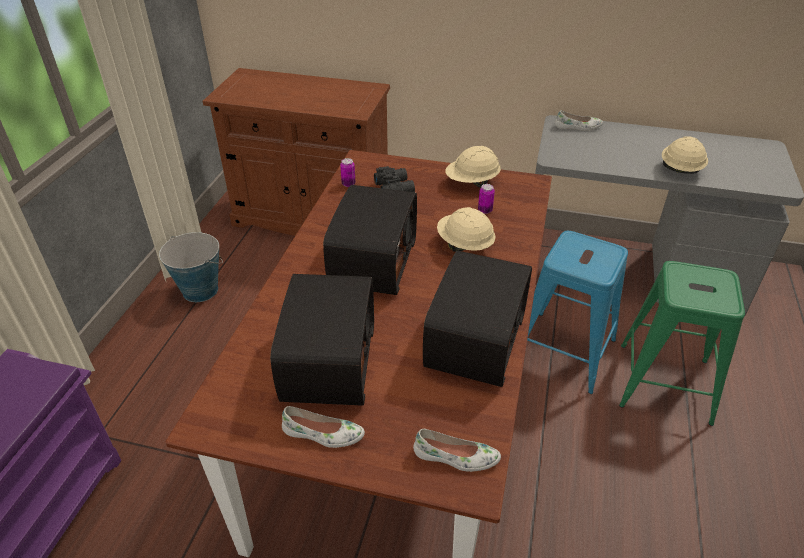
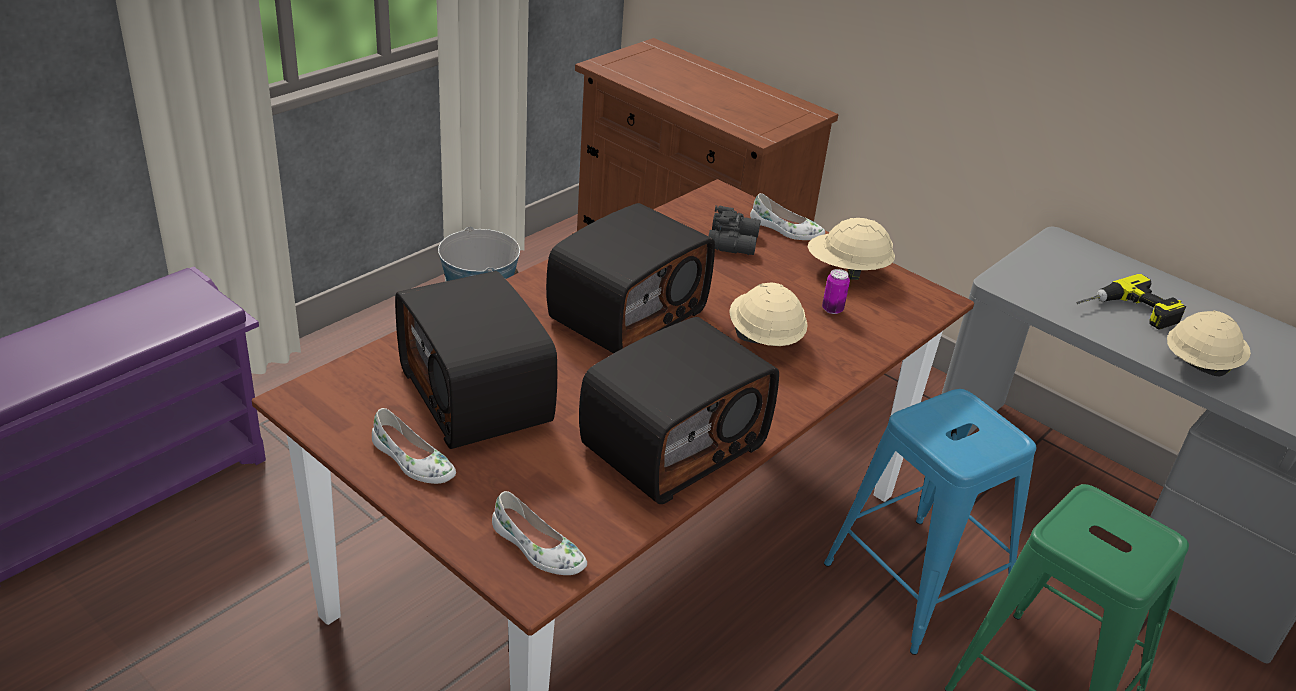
camera: 25 degrees right, 5 degrees down
radio [270,274,374,406] -> radio turned 120 degrees clockwise [395,271,557,449]
can [340,158,355,187] -> none
white shoe [555,110,603,131] -> white shoe moved to [750,193,825,240]
none -> power drill [1076,274,1186,330]

